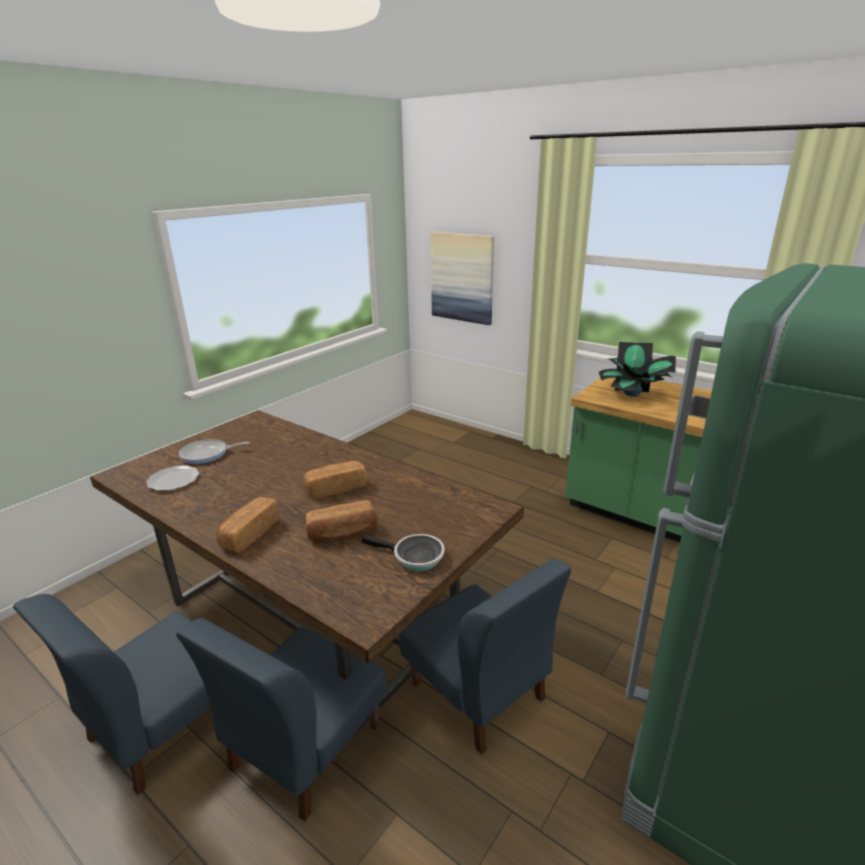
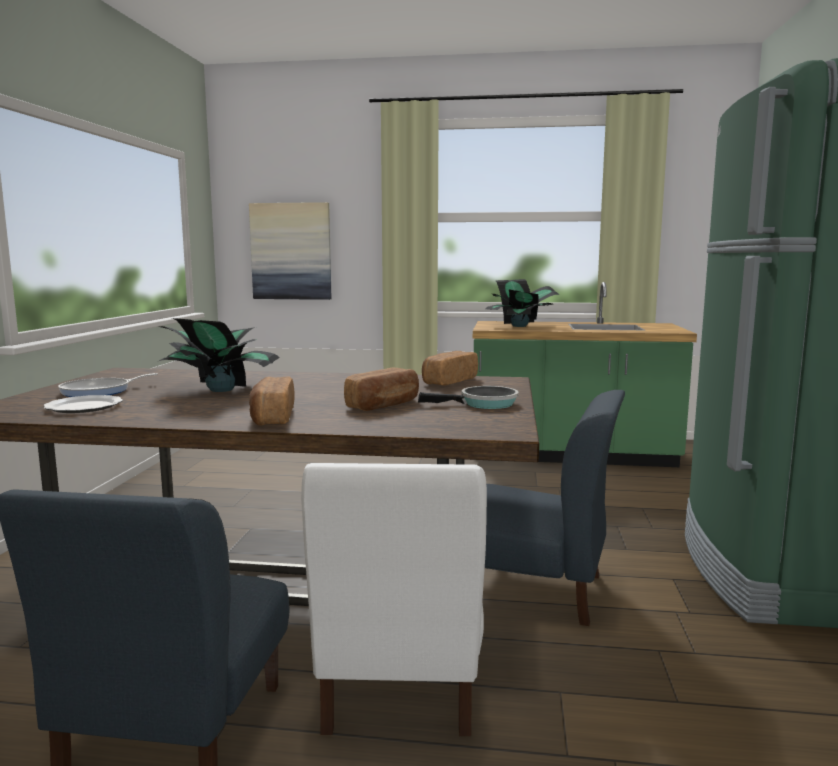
camera: 30 degrees left, 15 degrees down
blue chair [176,618,387,821] -> white chair [301,463,487,736]
bread [303,461,367,498] -> bread moved to [422,351,478,386]
none -> potted plant [158,318,280,392]

